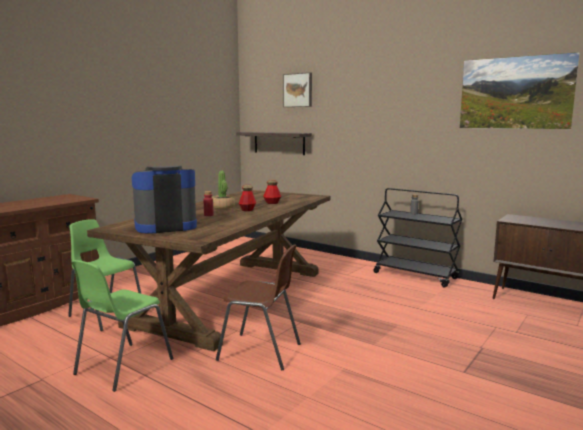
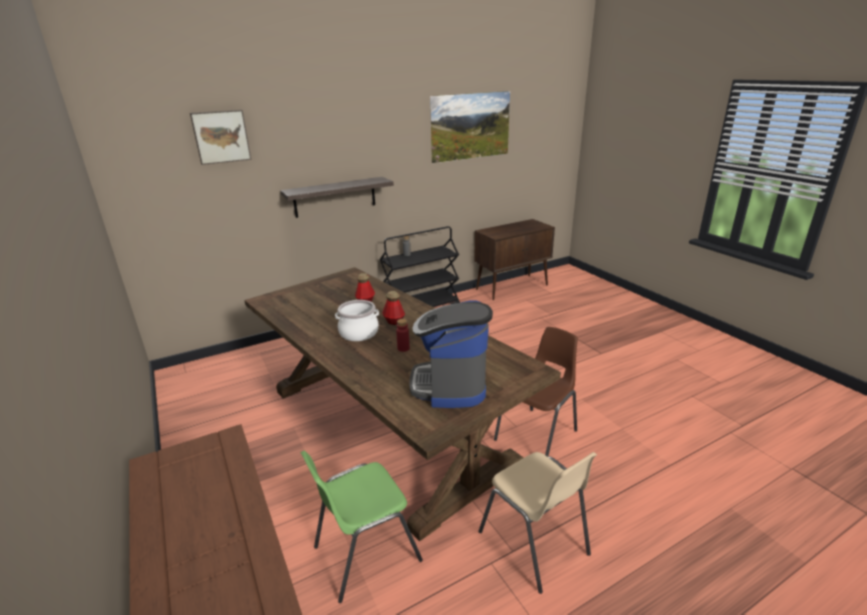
camera: 65 degrees left, 15 degrees up
green chair [71,260,173,392] -> beige chair [479,452,597,594]
potted plant [212,170,235,209] -> cooking pot [335,300,379,341]
shelf [236,132,312,155] -> shelf moved to [280,177,394,218]

